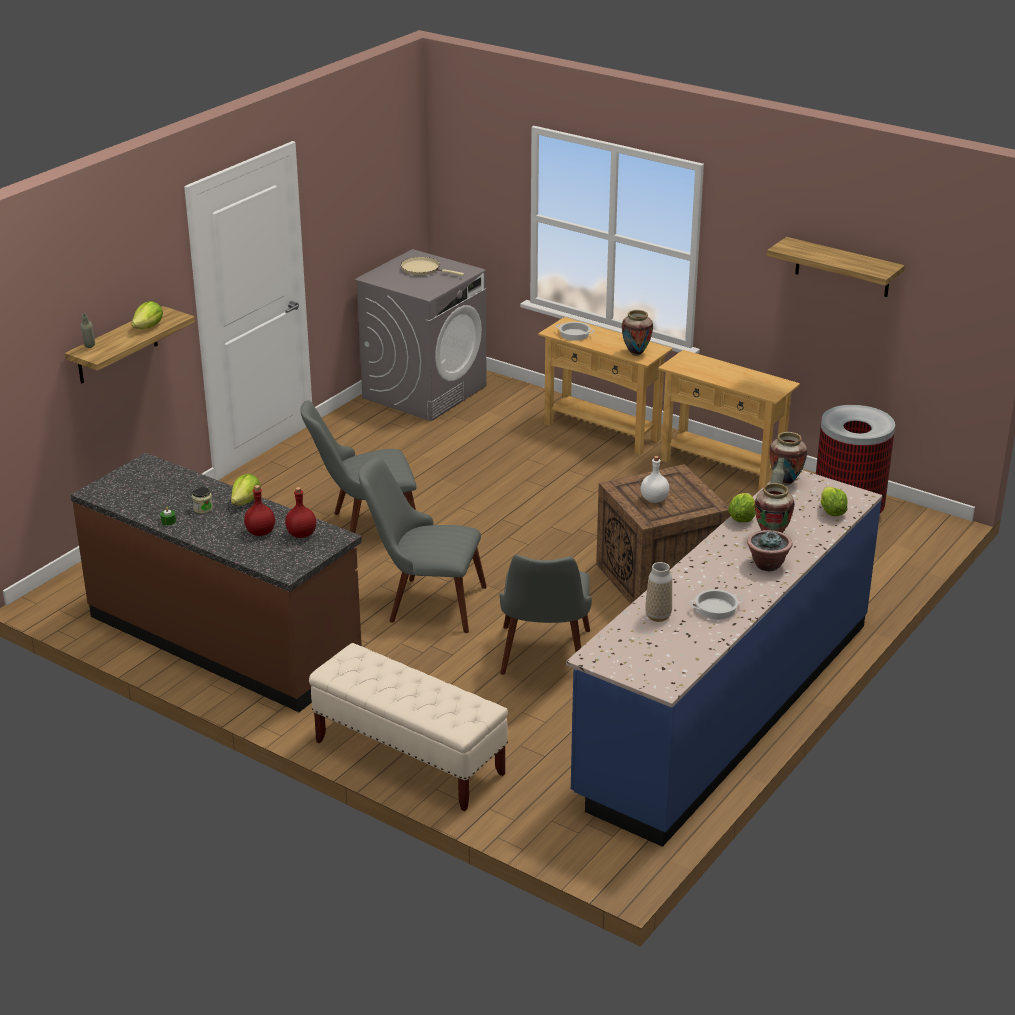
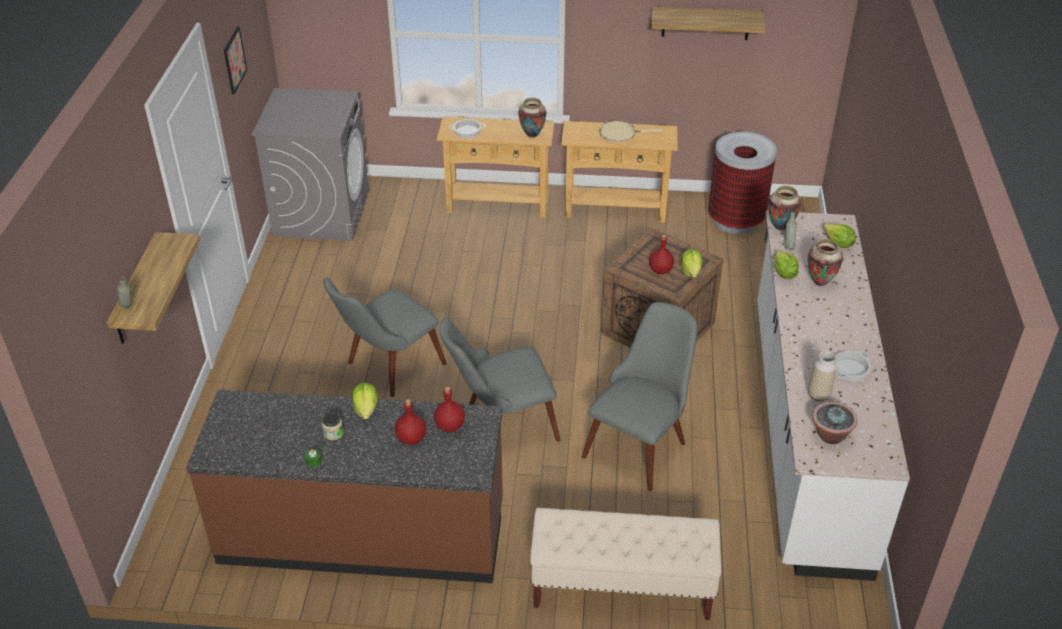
camera: 30 degrees left, 10 degrees up
lettuce [131,301,163,329] -> lettuce moved to [680,249,702,278]
beige frying pan [401,257,464,276] -> beige frying pan moved to [599,121,663,143]
grey chair [499,555,592,675] -> grey chair turned 120 degrees counterclockwise [582,302,698,491]
blue counter [566,470,883,847] -> white counter [757,211,910,581]
white bottle [641,456,669,503] -> red bottle [649,235,674,274]
potted plant [747,530,793,571] -> potted plant moved to [812,402,858,444]
none -> picture [224,27,247,94]

